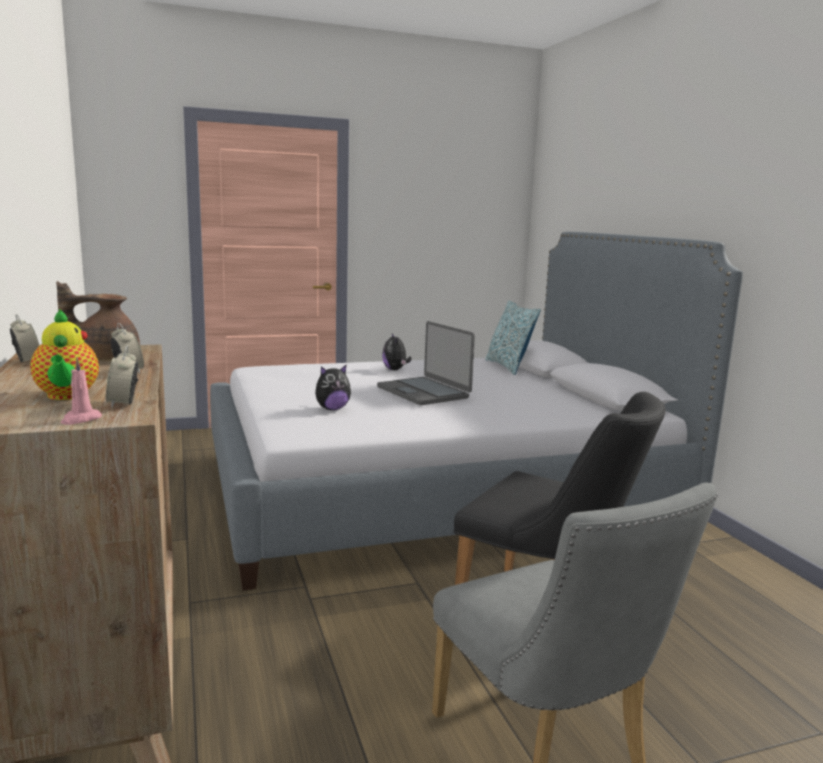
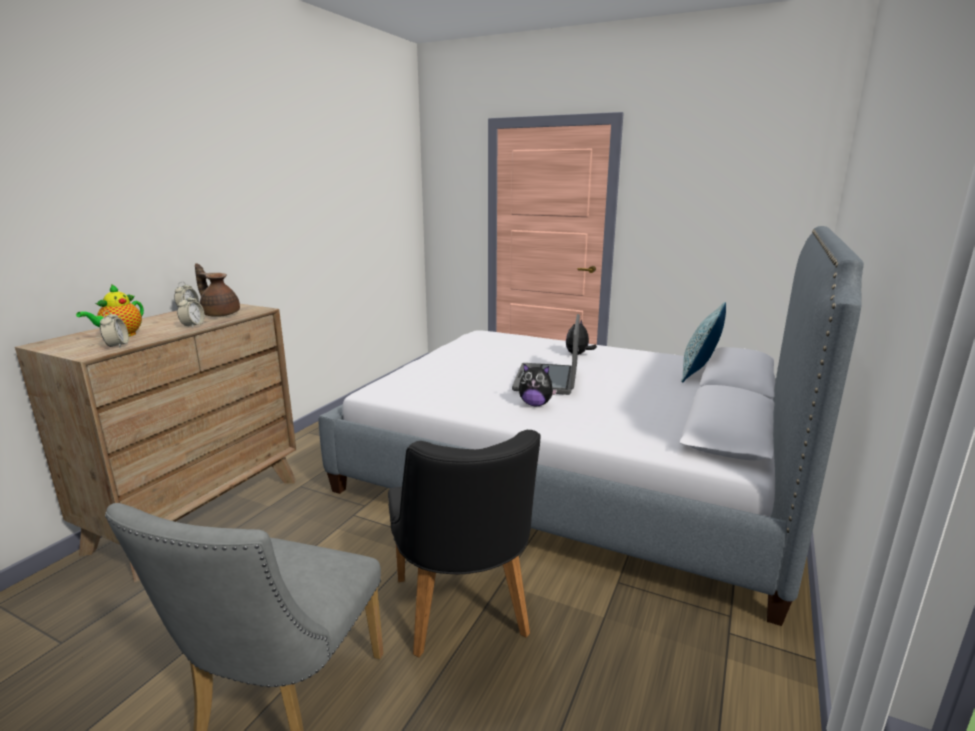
camera: 45 degrees right, 5 degrees up
pink candle [61,357,102,425] -> none
alarm clock [106,345,138,408] -> alarm clock turned 135 degrees clockwise [100,310,129,348]
plush toy [315,364,351,410] -> plush toy moved to [519,364,557,406]

